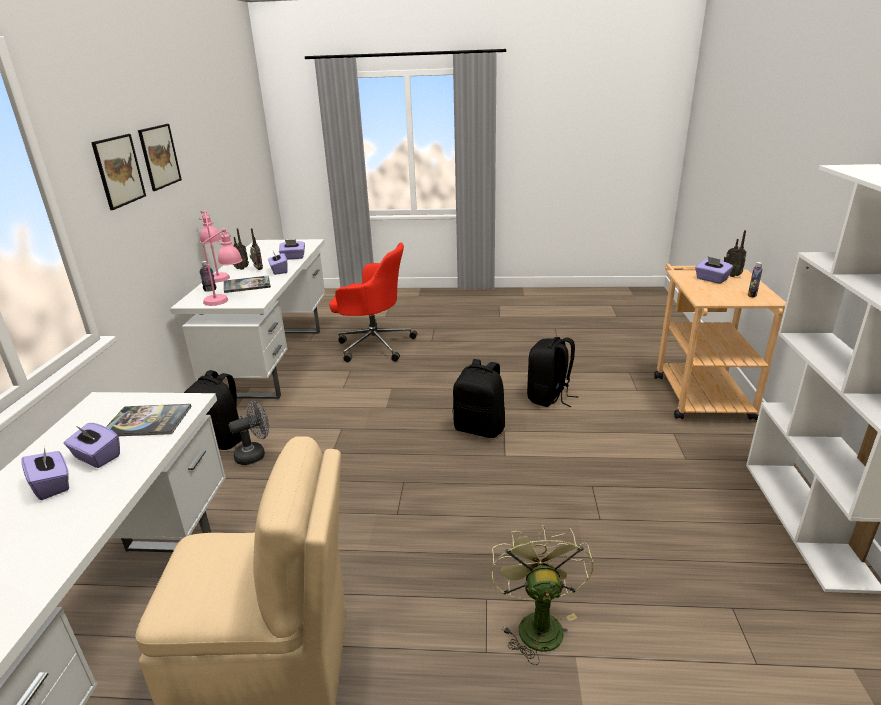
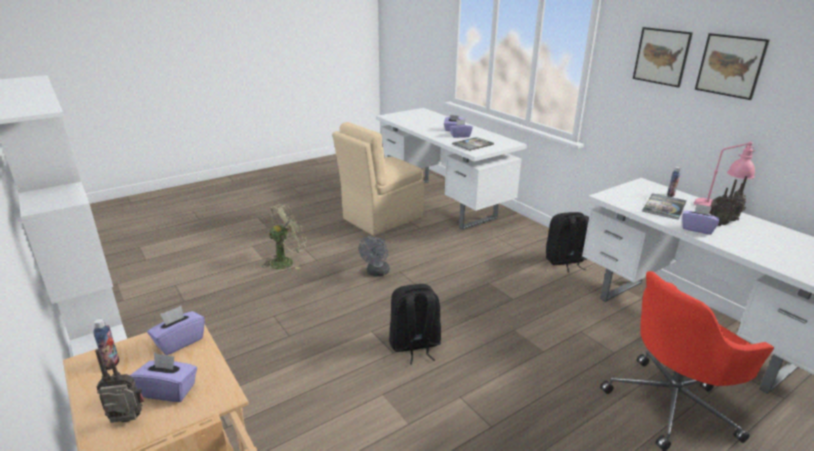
camera: 140 degrees right, 0 degrees up
pink table lamp [203,228,243,306] -> none
grey fan [229,401,269,465] -> grey fan moved to [359,236,390,277]
purple tissue box [279,239,305,260] -> purple tissue box moved to [147,306,205,355]
green fan [490,524,594,665] -> green fan turned 90 degrees counterclockwise [262,204,307,269]
black backpack [527,337,579,407] -> none

